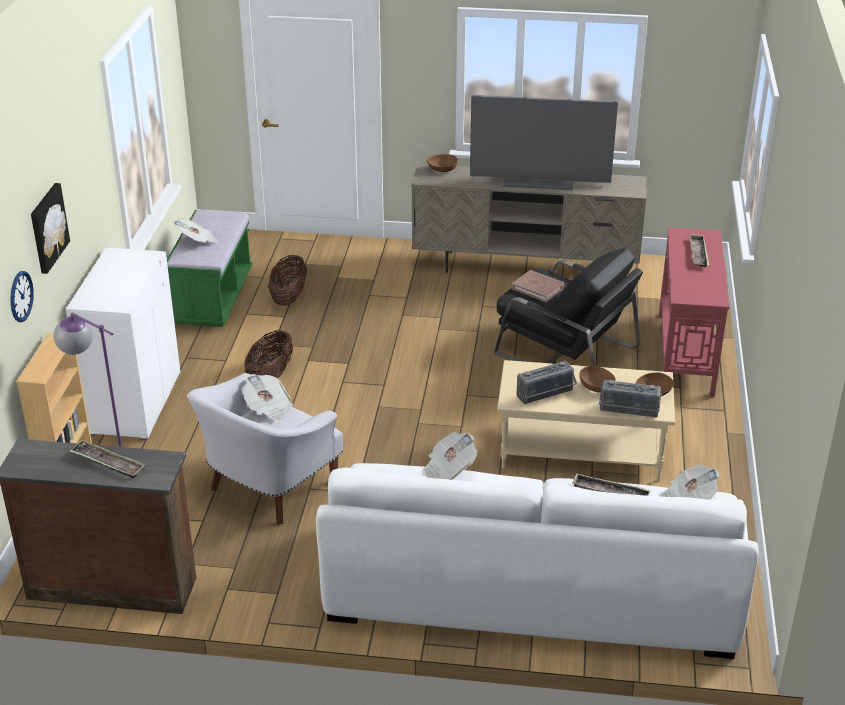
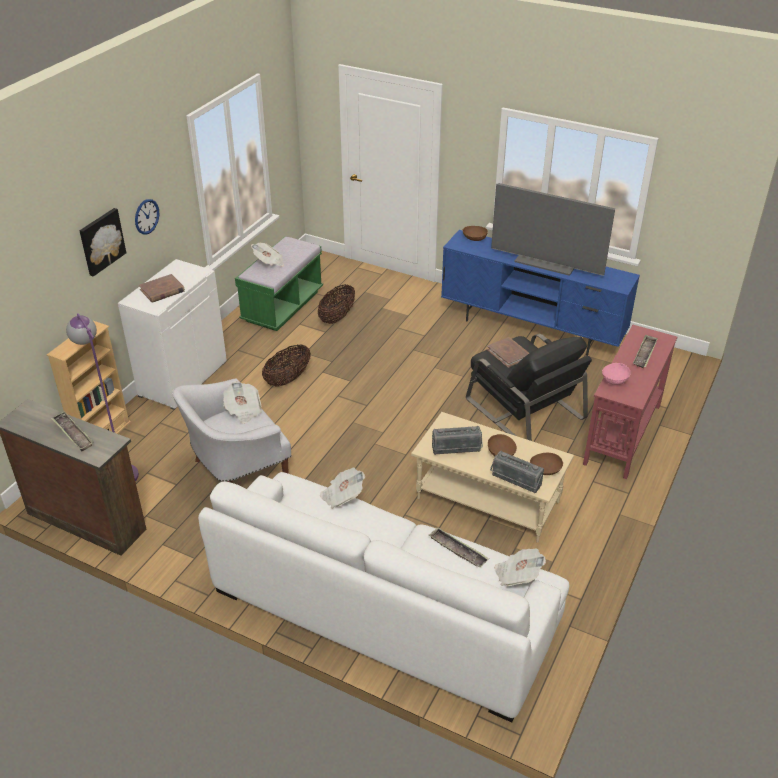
camera: 20 degrees right, 5 degrees up
wall clock [10,271,34,322] -> wall clock moved to [135,199,159,235]
beige tv stand [411,164,647,273] -> blue tv stand [441,230,640,356]
none -> brown book [139,274,185,302]
none -> pink bowl [602,363,631,385]

